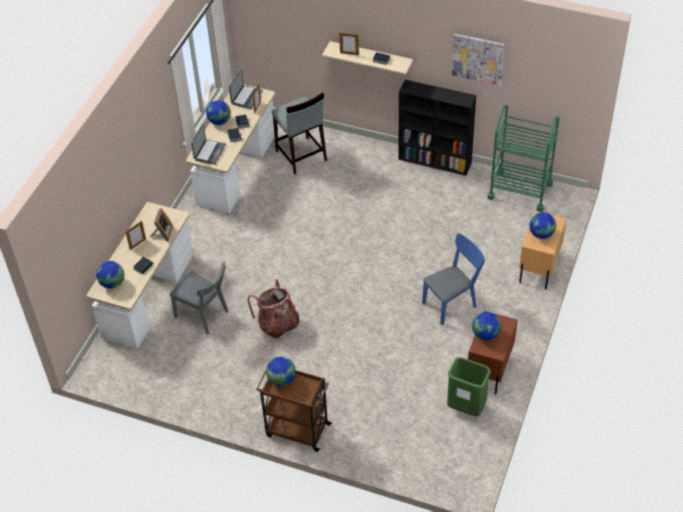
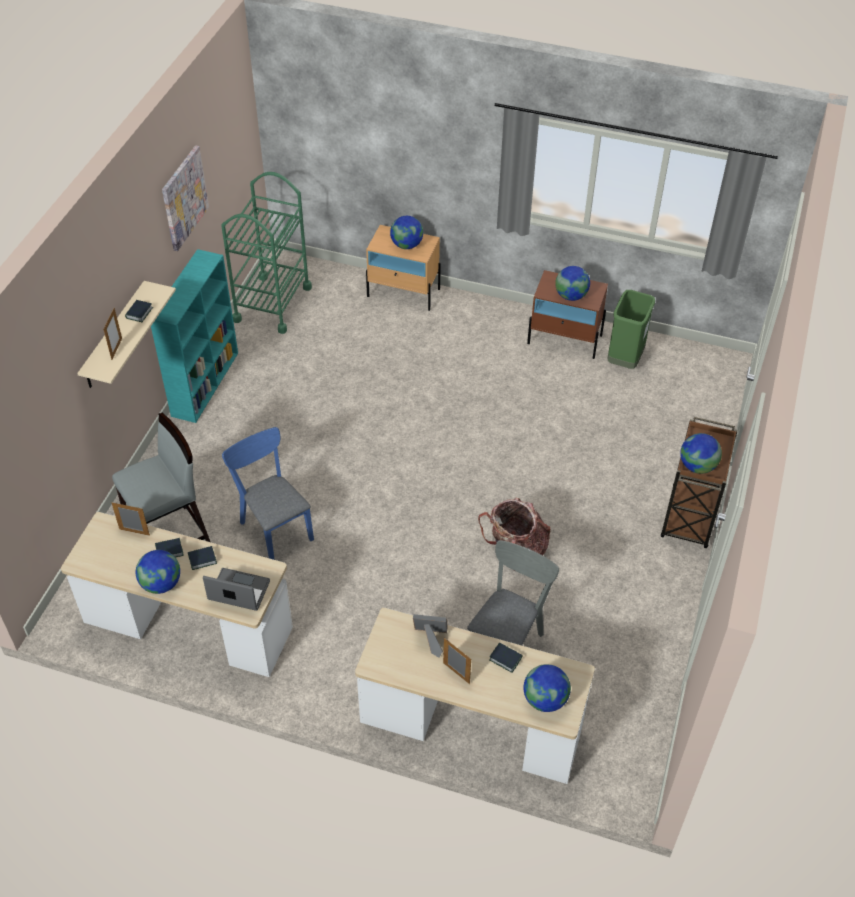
camera: 95 degrees left, 0 degrees up
laptop [229,69,263,109] -> none
black bookcase [398,80,476,176] -> turquoise bookcase [151,249,238,423]
blue chair [422,233,485,325] -> blue chair moved to [222,427,314,560]

